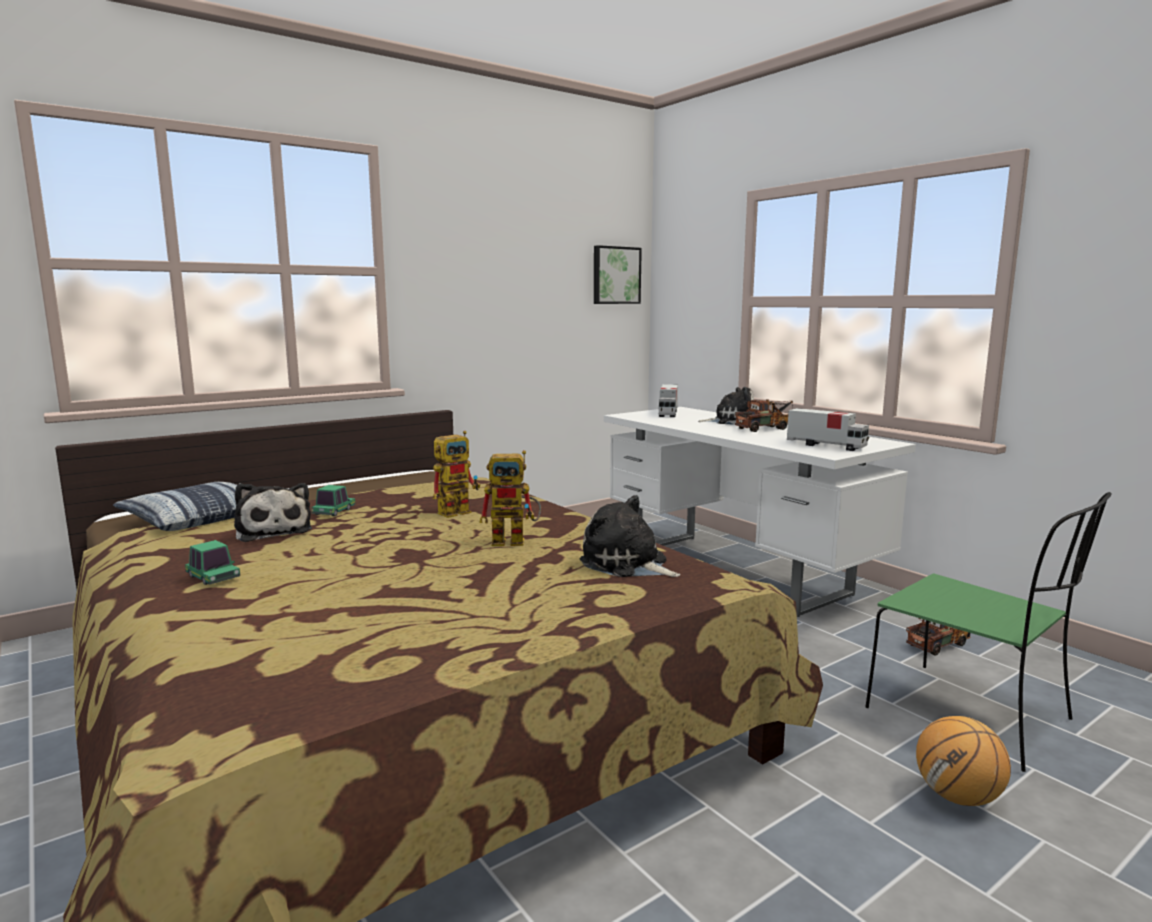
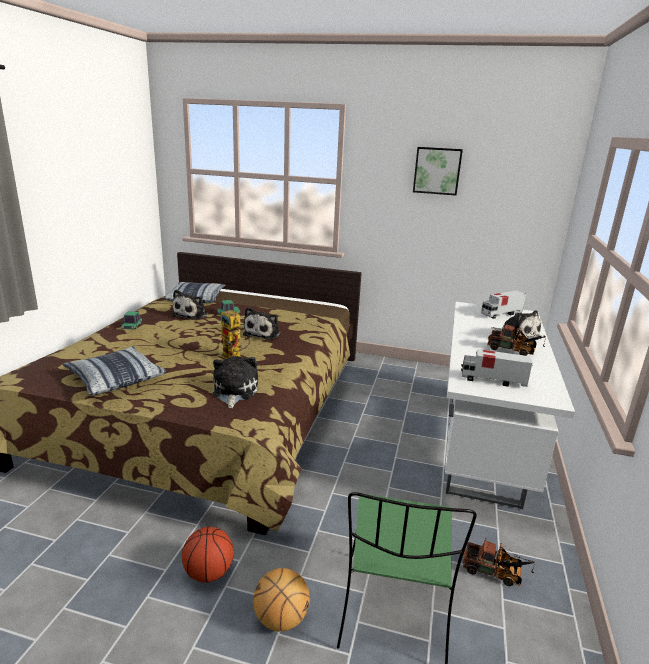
camera: 50 degrees right, 10 degrees up
toy robot [433,431,480,518] -> plush toy [243,307,281,340]
picture [594,245,642,304] -> picture moved to [413,147,463,196]
toy truck [787,408,869,451] -> toy truck turned 105 degrees clockwise [461,349,532,387]
none -> pillow [63,346,166,395]
none -> basketball [182,527,234,583]

